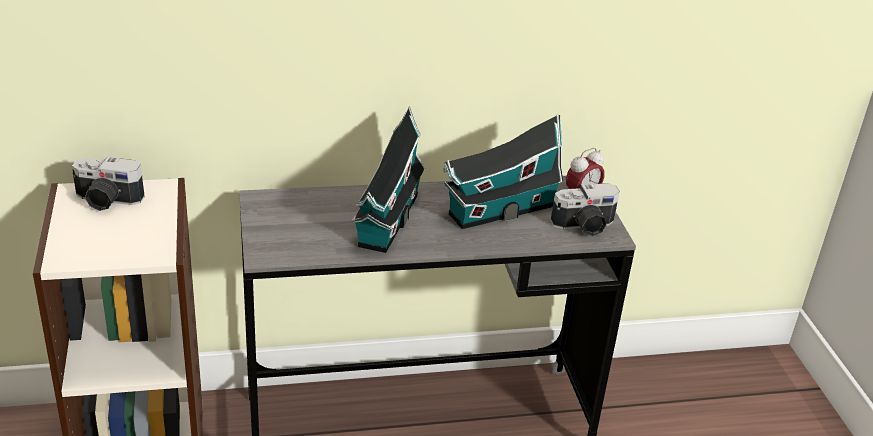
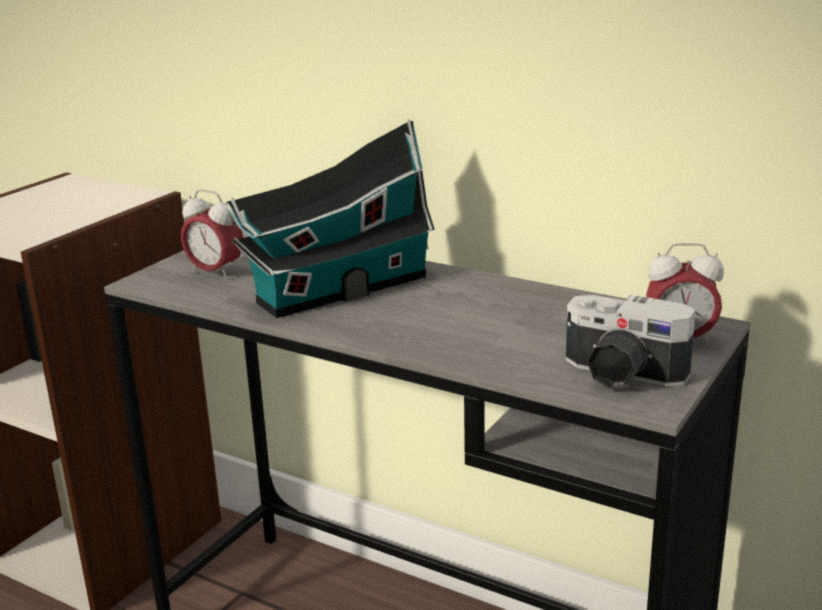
camera: 45 degrees right, 10 degrees down
camera [72,157,145,211] -> none
toy house [443,114,564,229] -> none
none -> alarm clock [181,189,243,280]

